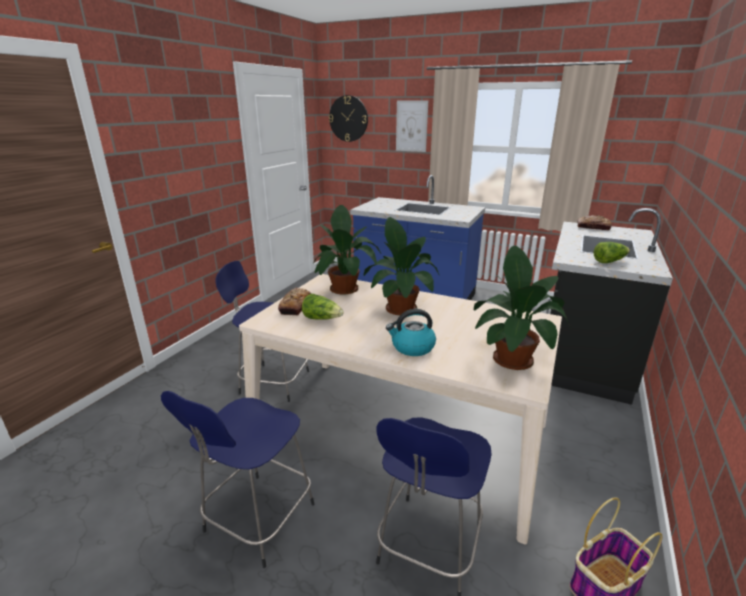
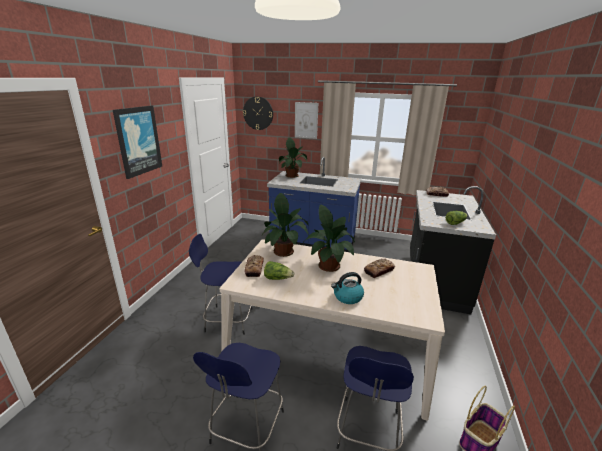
camera: 10 degrees left, 0 degrees up
potted plant [474,246,570,370] -> potted plant moved to [278,137,308,178]
none -> picture [113,106,162,179]
none -> bread [364,259,395,278]

